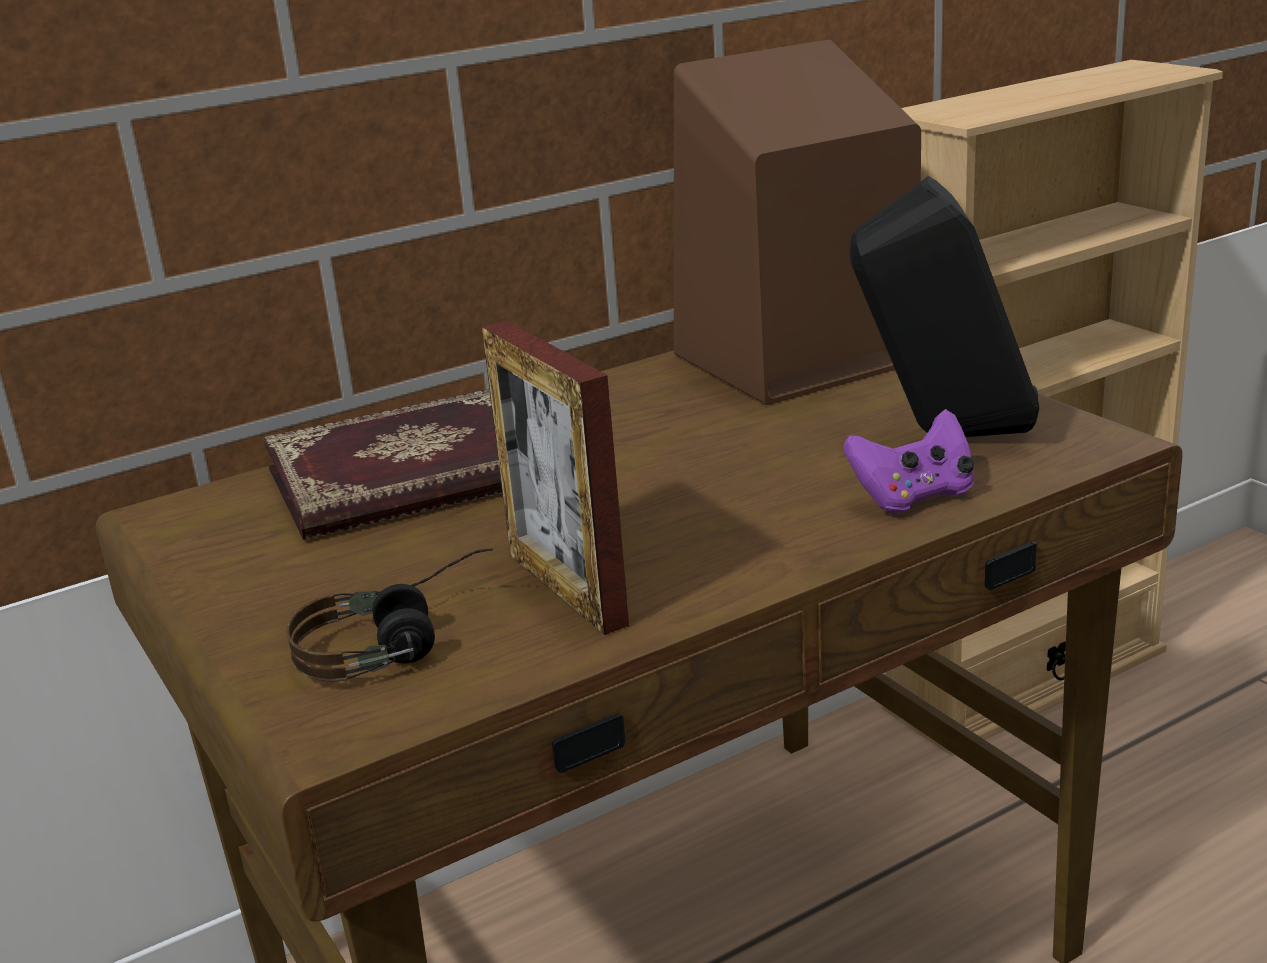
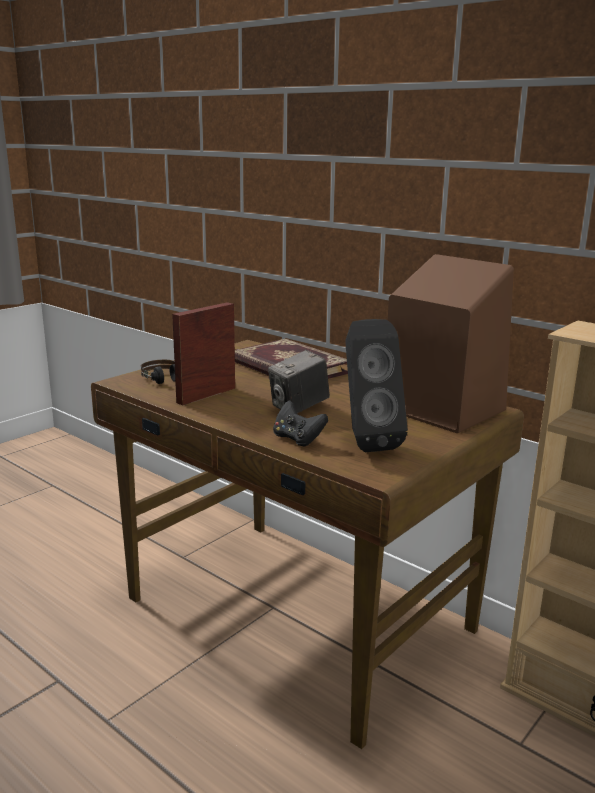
camera: 70 degrees right, 5 degrees down
purple game controller [843,409,974,513] -> black game controller [273,400,328,447]
none -> camera [268,350,330,413]

